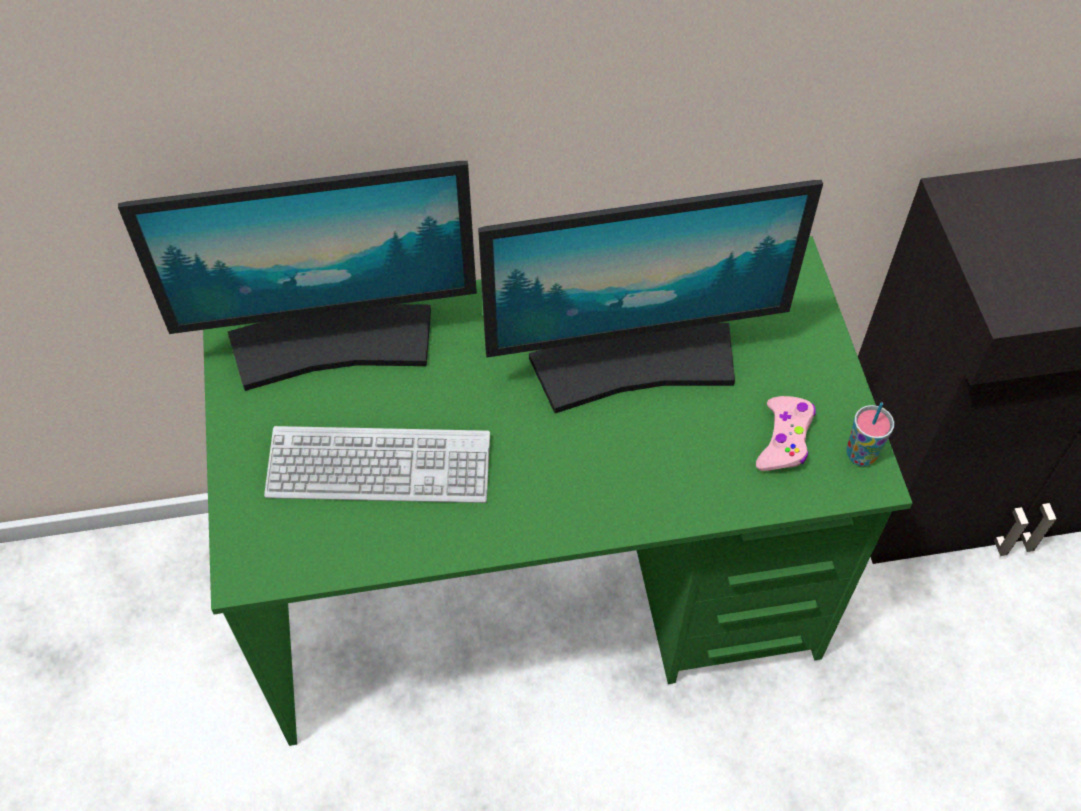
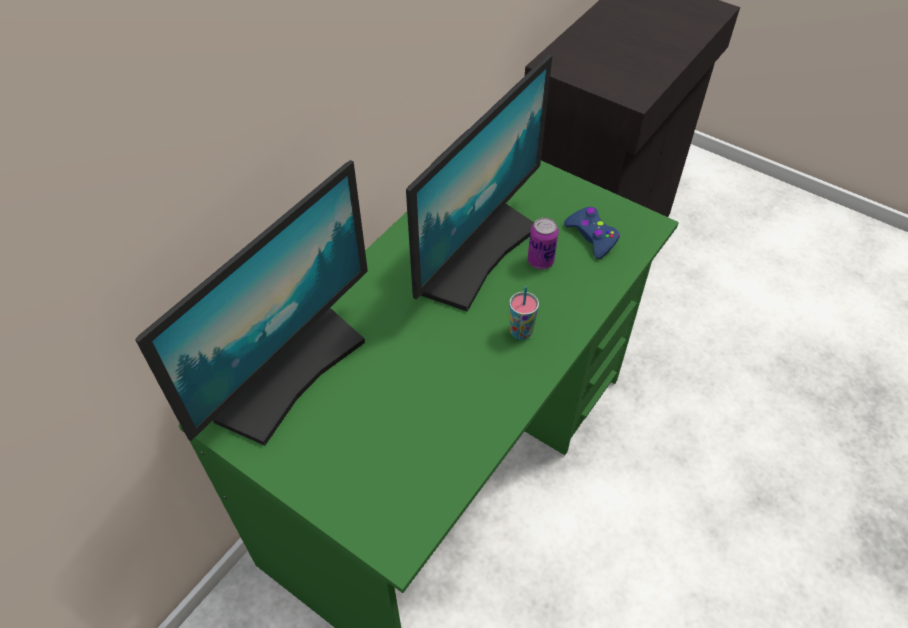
camera: 45 degrees left, 5 degrees down
keyboard [264,426,490,503] -> none
pink game controller [756,396,816,471] -> blue game controller [564,207,620,259]
cup [846,402,894,466] -> cup moved to [509,286,539,340]
none -> can [528,217,559,269]

